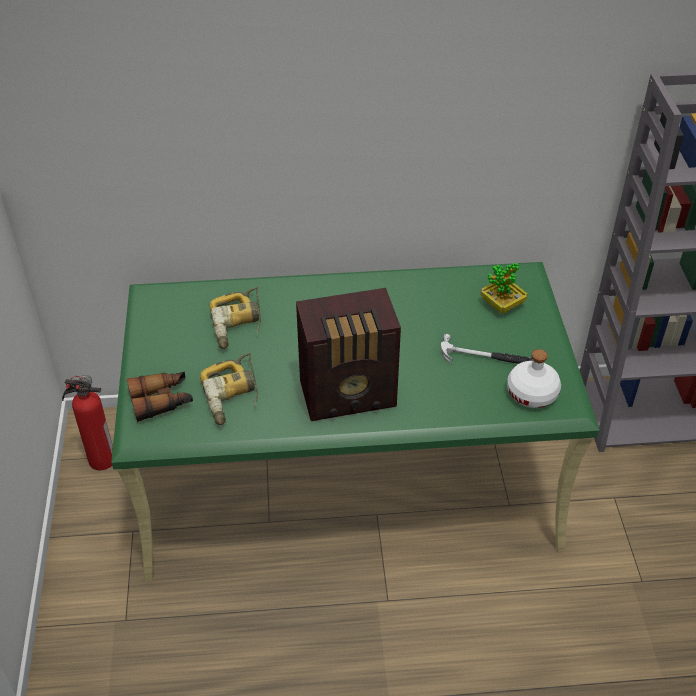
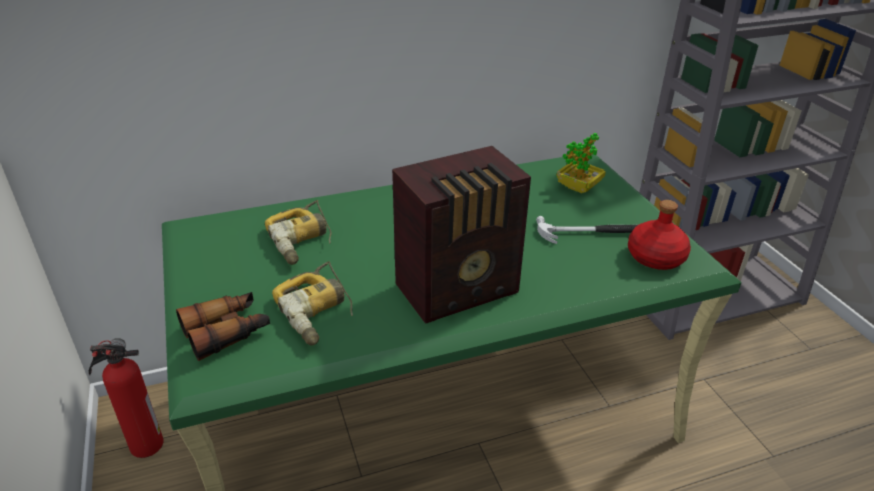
camera: 15 degrees left, 10 degrees down
white bottle [507,349,561,408] -> red bottle [628,200,691,270]

